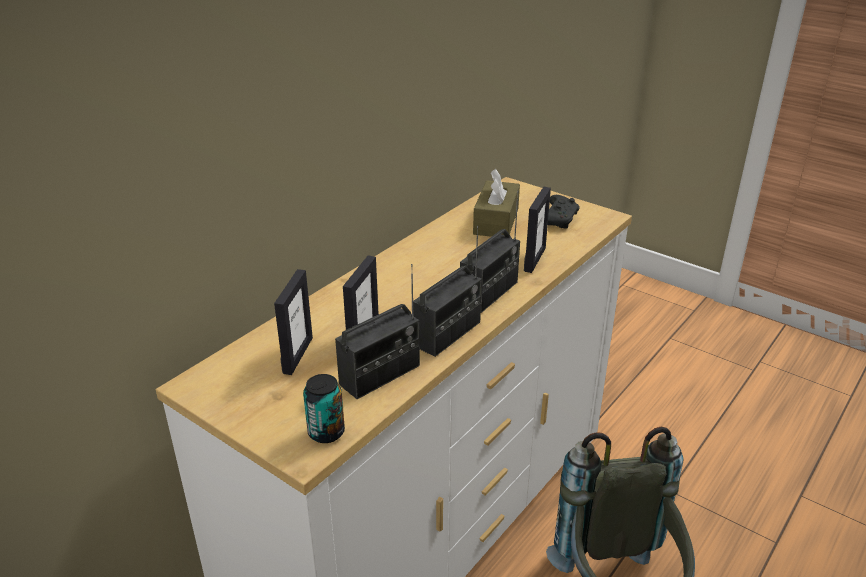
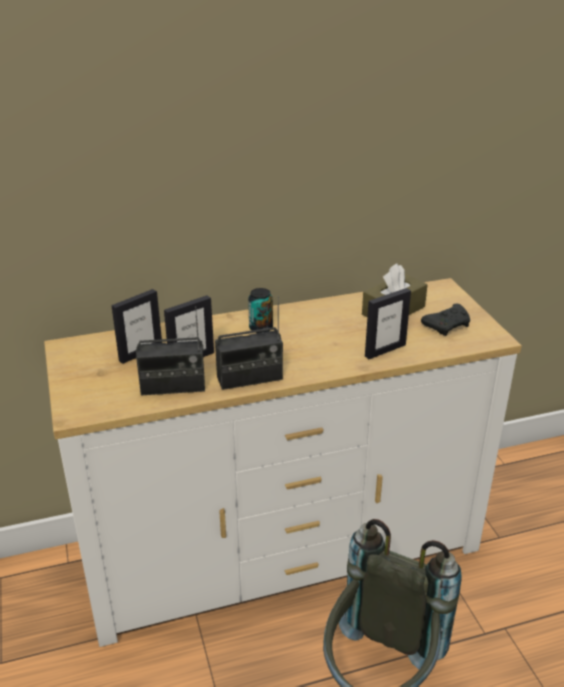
camera: 35 degrees right, 0 degrees up
can [303,374,345,443] -> can moved to [248,288,273,333]
radio [460,191,520,313] -> none

